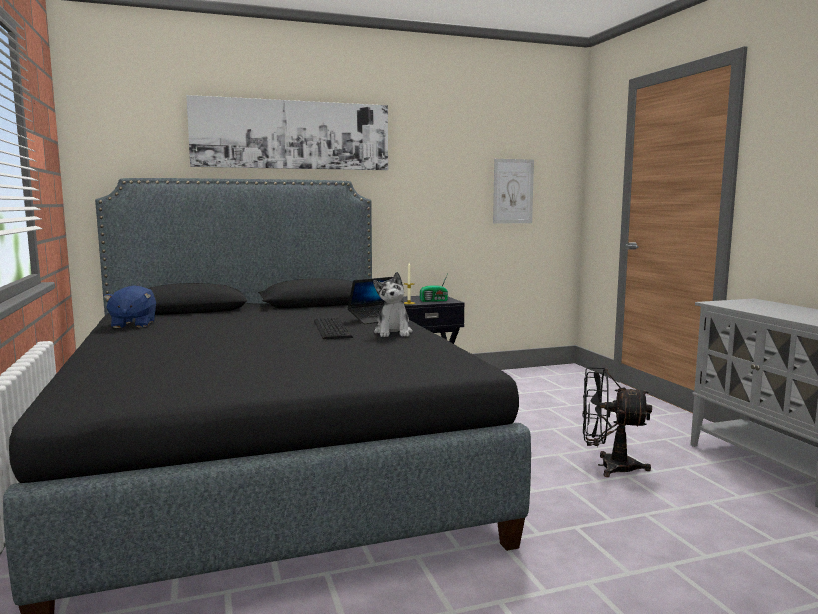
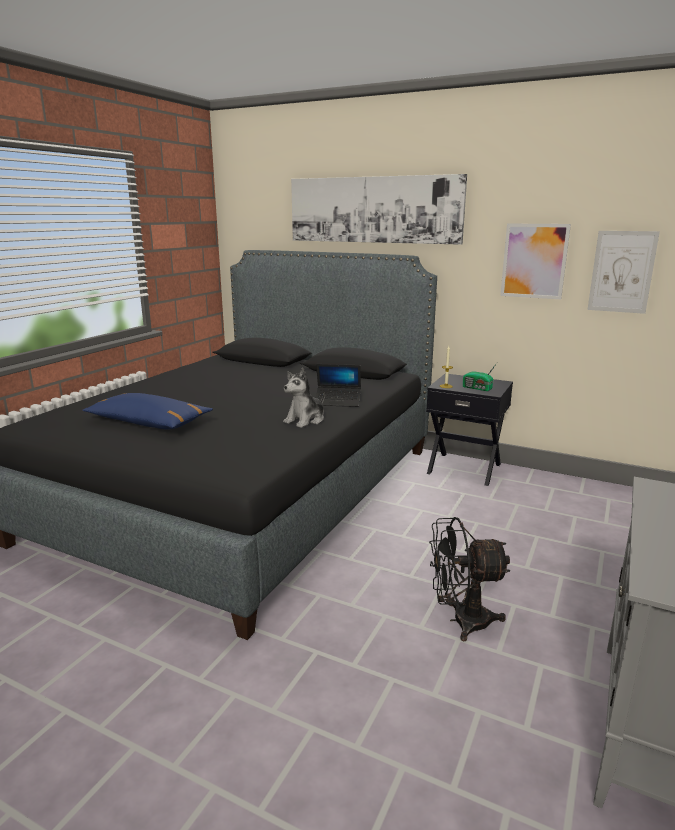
camera: 45 degrees right, 10 degrees up
blue plush toy [103,285,156,328] -> none
keyboard [314,318,353,339] -> none
black fan [582,367,652,477] -> black fan turned 60 degrees counterclockwise [429,517,511,641]
none -> blue pillow [83,393,213,430]
none -> picture [500,223,571,299]

